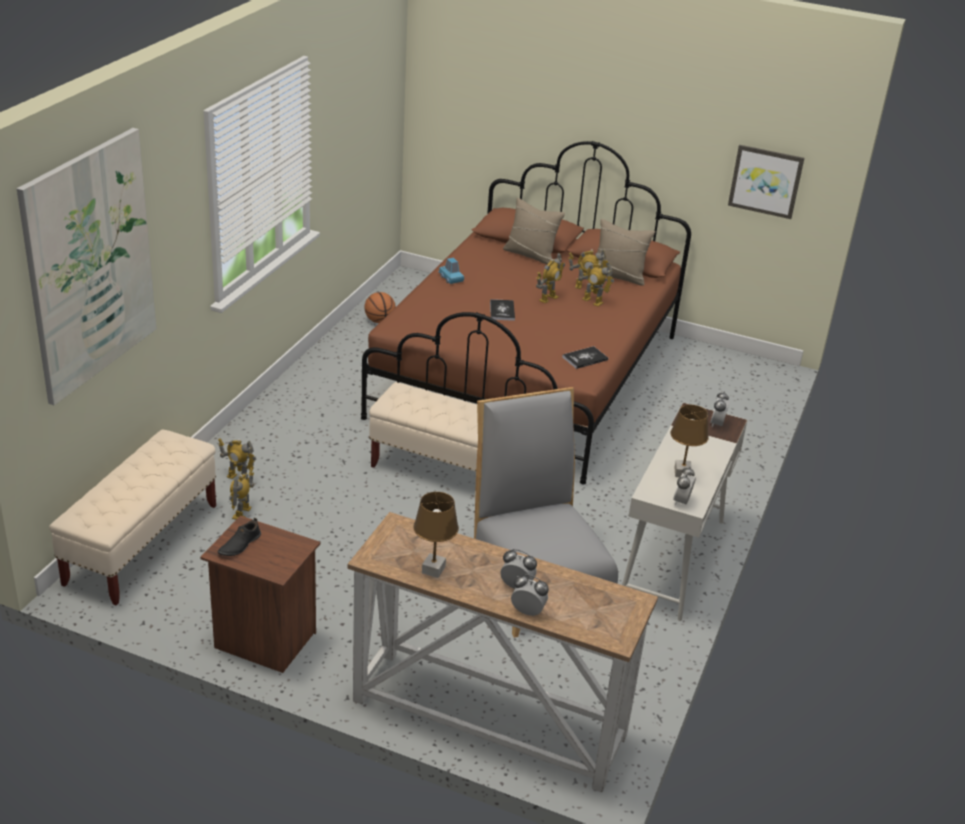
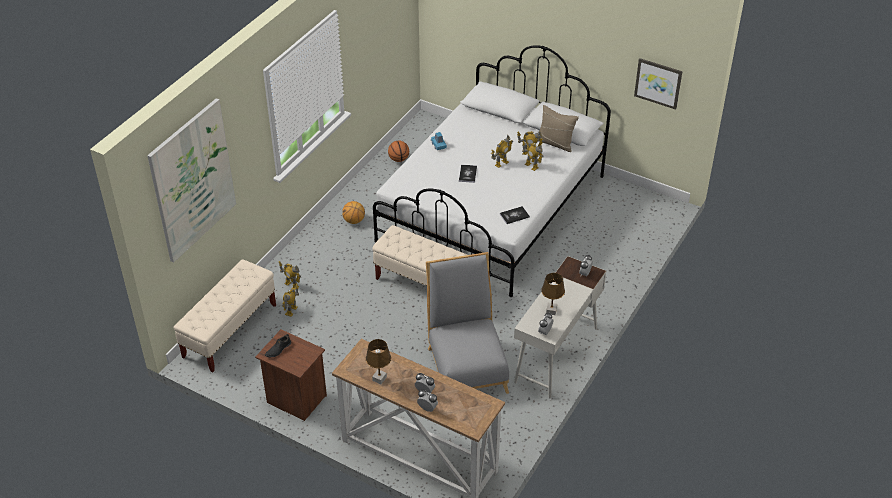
camera: 10 degrees right, 10 degrees up
brown bed [361,141,691,485] -> white bed [373,45,611,297]
beige pillow [503,198,565,264] -> none
none -> basketball [342,201,365,224]

